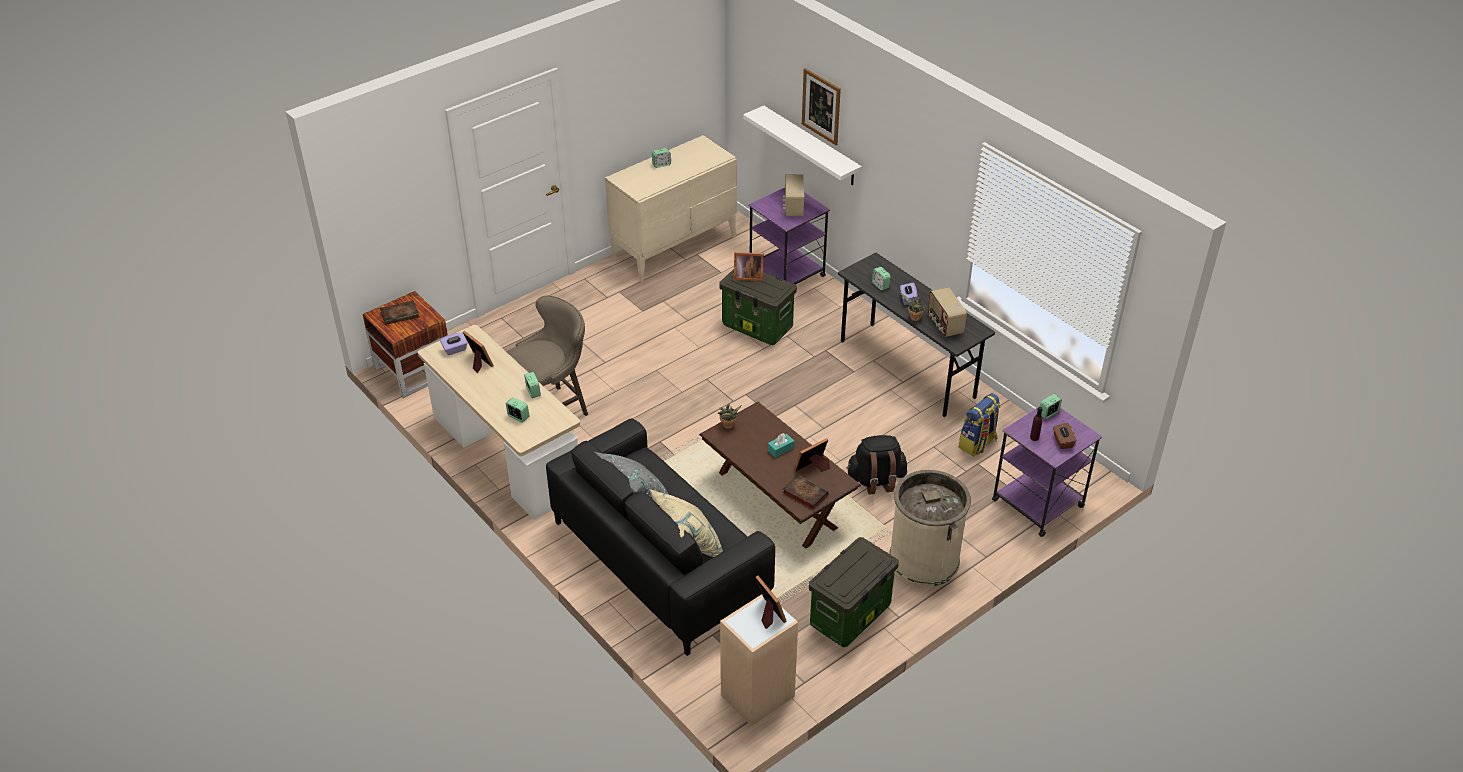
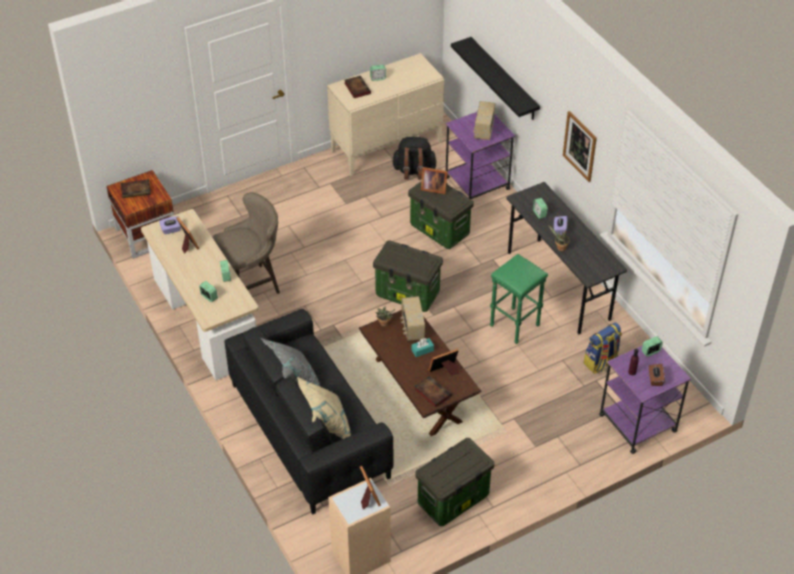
camera: 10 degrees right, 5 degrees up
white shelf [743,106,862,186] -> black shelf [451,37,540,120]
picture [802,68,841,145] -> picture moved to [563,111,597,182]
black backpack [846,435,907,495] -> black backpack moved to [391,137,437,180]
beige trash can [889,470,971,587] -> none
radio [928,287,967,337] -> radio moved to [400,296,425,341]
none -> book [345,76,371,98]
none -> storage box [373,240,443,312]
none -> green stool [490,254,548,344]

